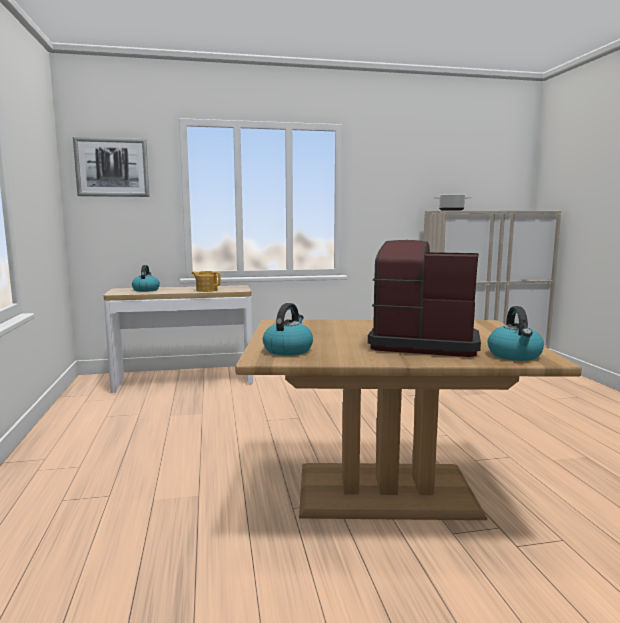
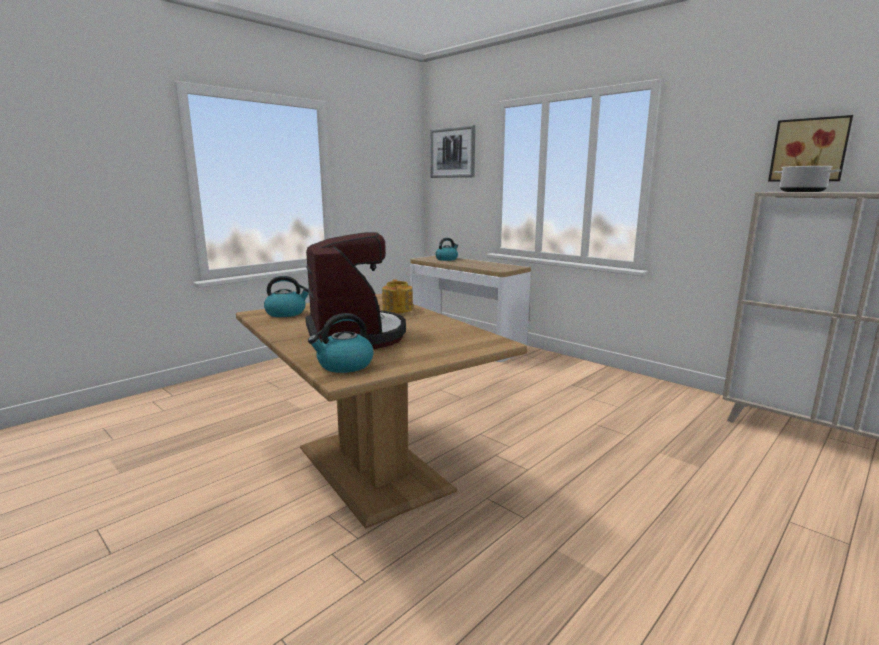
camera: 55 degrees right, 5 degrees up
teapot [192,271,221,292] -> teapot moved to [382,279,413,313]
none -> picture [768,115,853,182]

